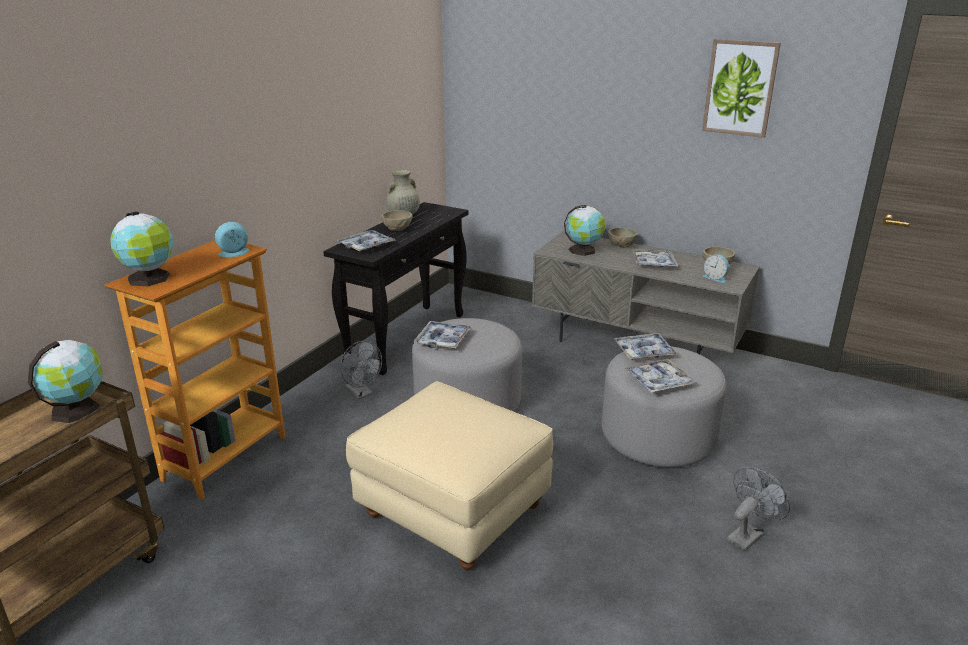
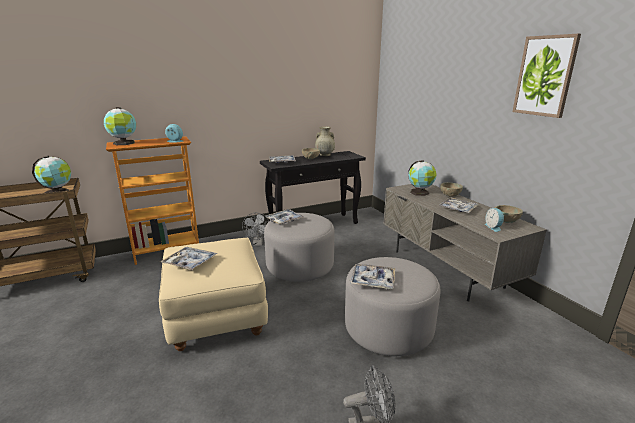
camera: 35 degrees right, 5 degrees down
tray [614,333,677,360] -> tray moved to [160,247,217,271]

